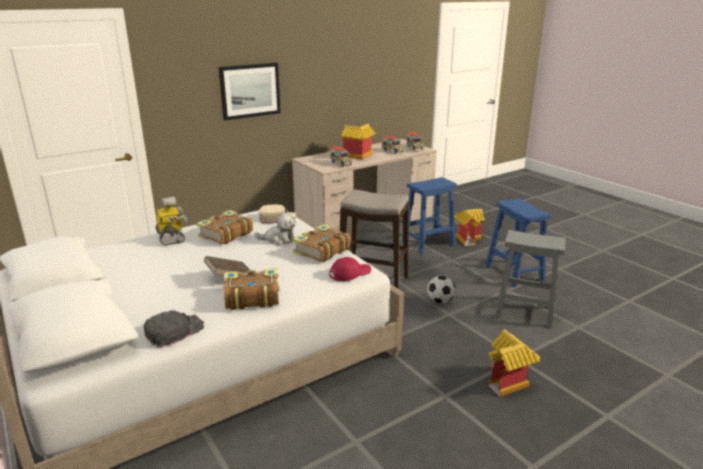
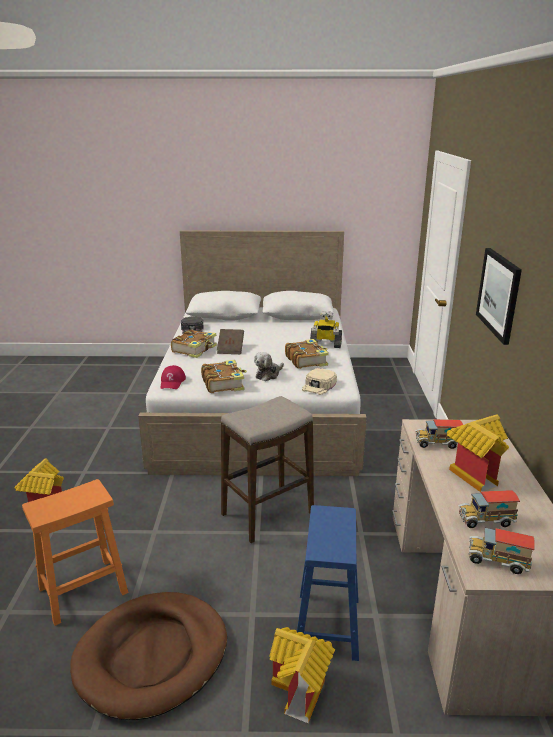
camera: 125 degrees right, 0 degrees up
football [427,276,456,304] -> none
blue stool [485,198,551,287] -> brown dog bed [70,592,227,720]
grey stool [495,230,566,328] -> orange stool [22,479,128,626]

